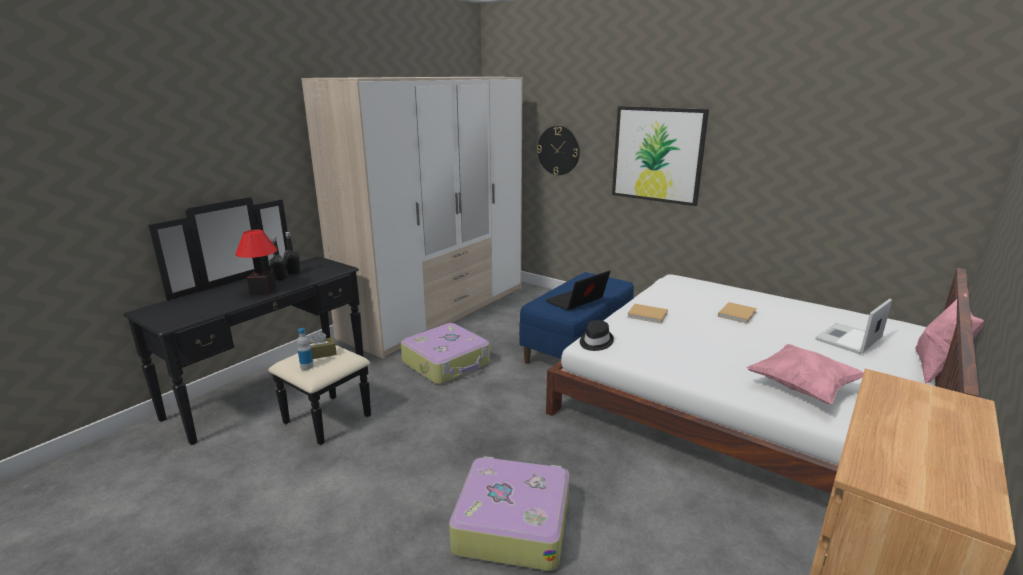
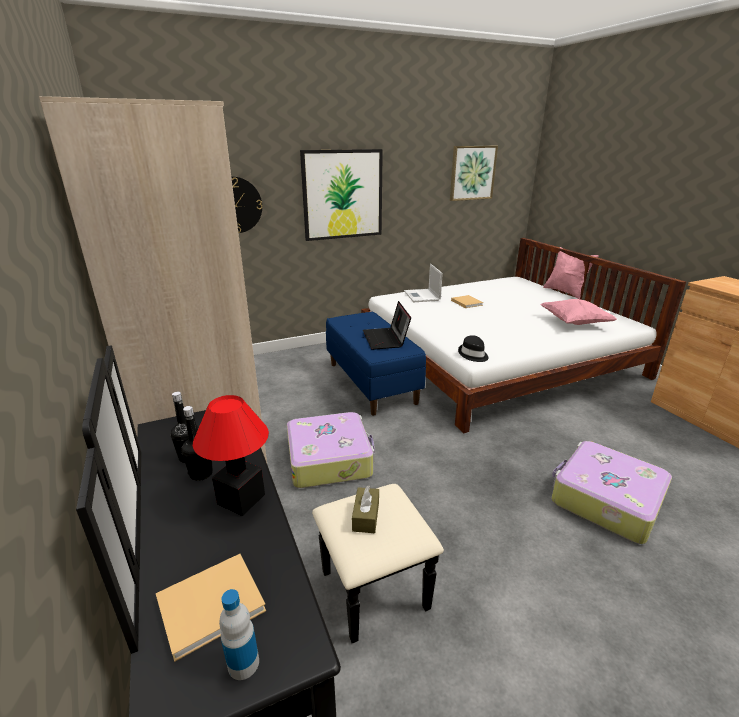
camera: 60 degrees left, 5 degrees up
bottle [297,328,314,370] -> bottle moved to [219,589,259,680]
beige book [627,304,668,324] -> beige book moved to [156,554,266,662]
laptop [815,299,892,354] -> laptop moved to [404,264,443,302]
none -> picture [450,146,498,201]

